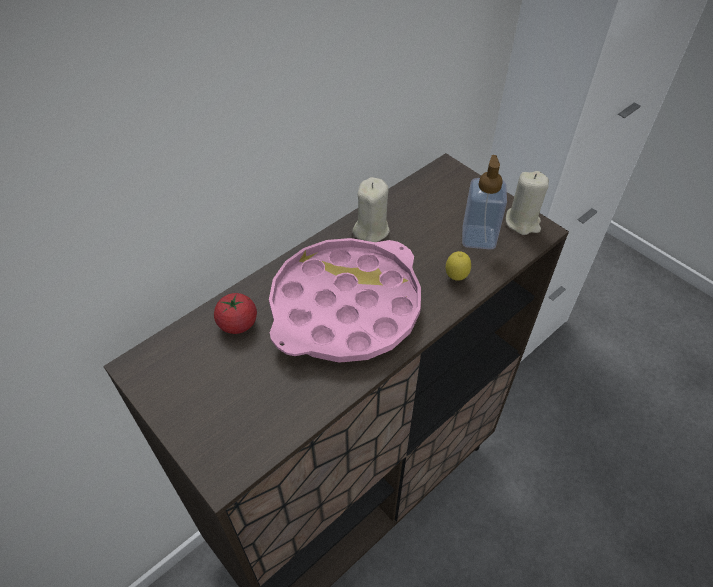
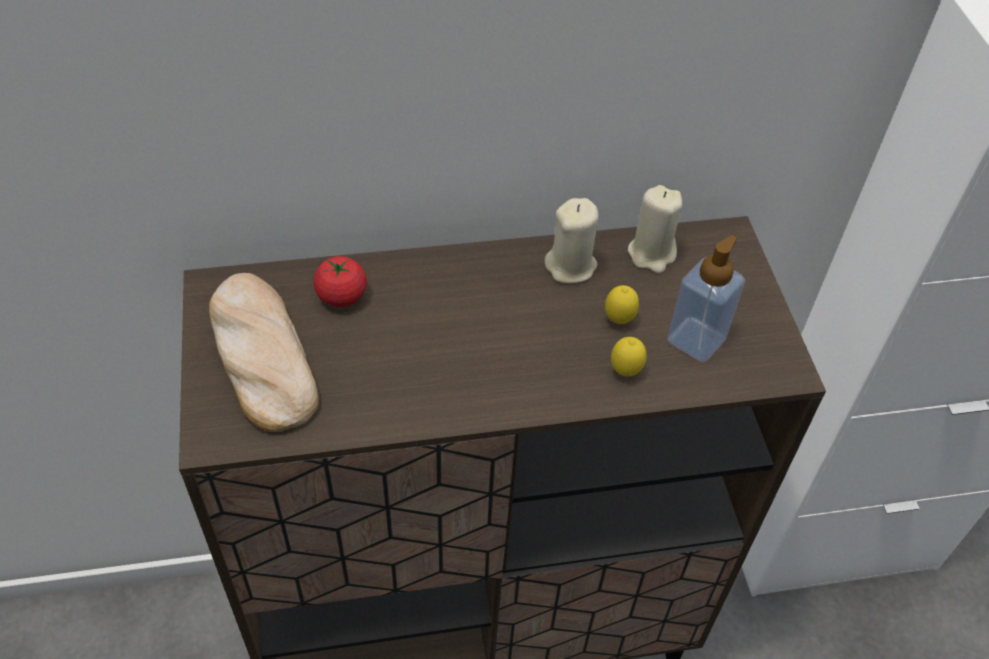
camera: 30 degrees right, 0 degrees up
pink tray [269,238,421,363] -> none
beige candle [506,171,549,235] -> beige candle moved to [628,185,682,273]
none -> bread [209,273,319,432]
none -> lemon [605,285,639,324]

